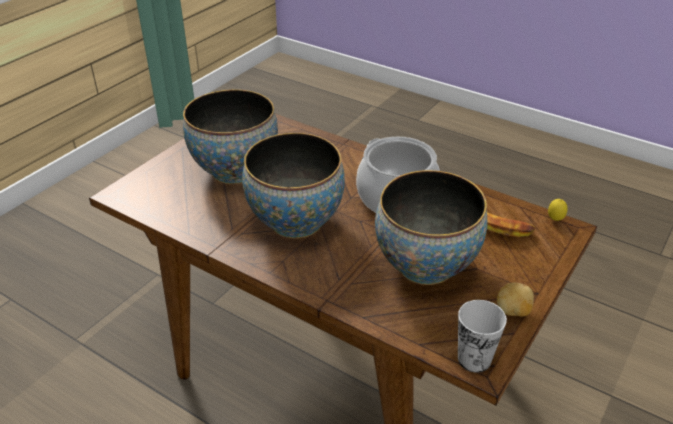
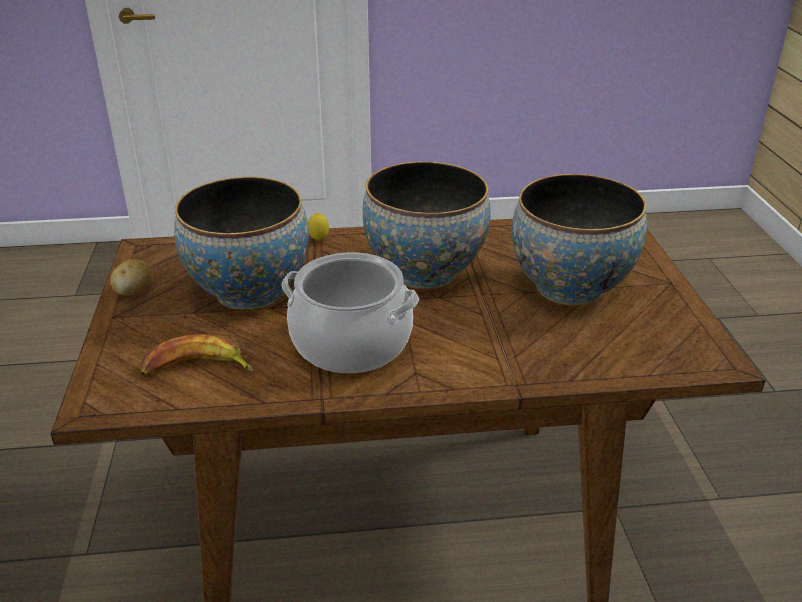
camera: 140 degrees right, 5 degrees down
cup [458,300,507,373] -> none
lemon [548,199,568,221] -> lemon moved to [308,213,329,241]

